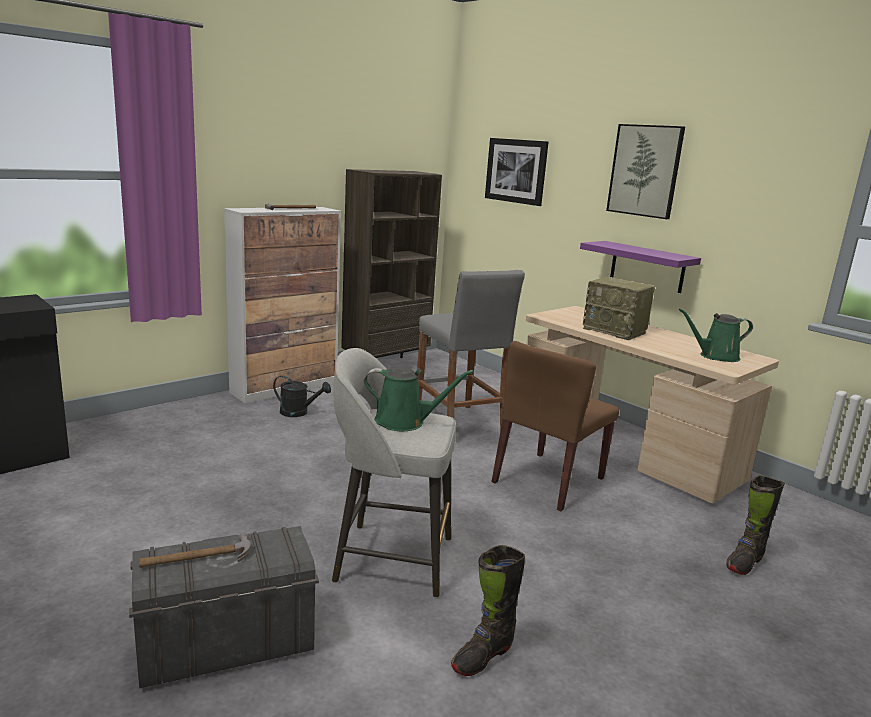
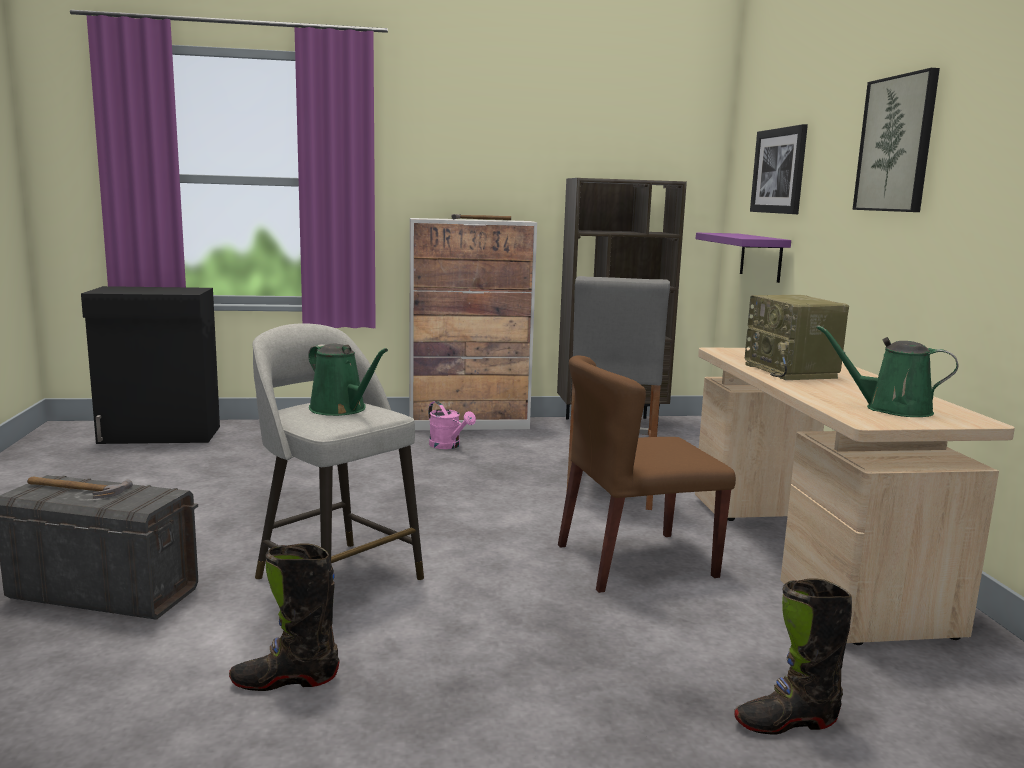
camera: 35 degrees right, 5 degrees down
black watering can [273,376,331,417] -> pink watering can [428,401,476,449]
purple shelf [580,241,701,293] -> purple shelf moved to [696,233,791,283]

